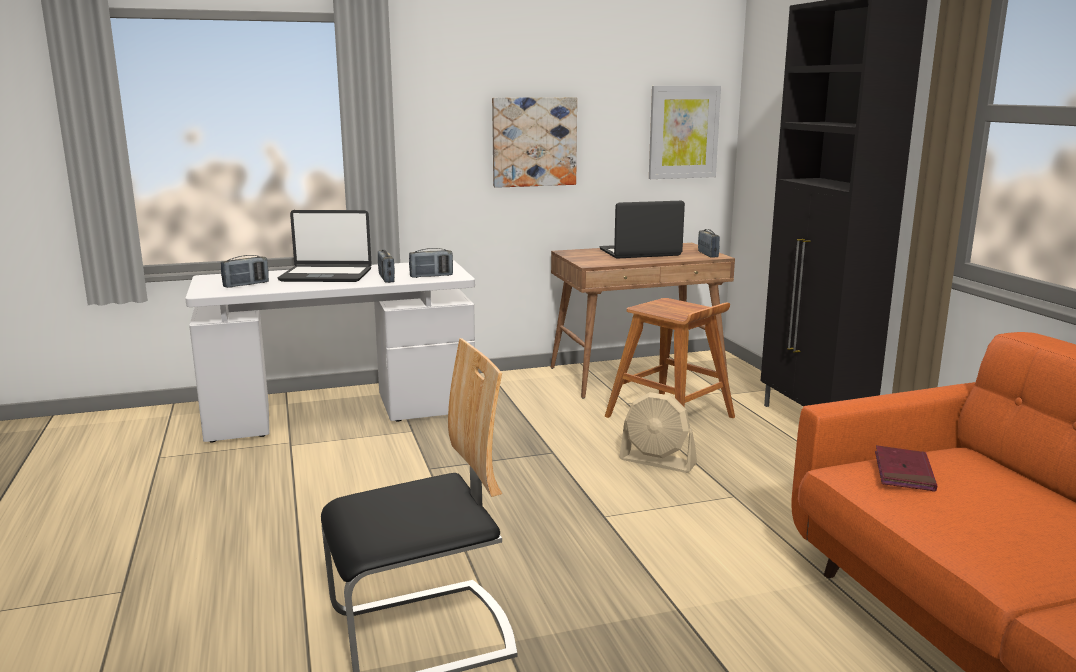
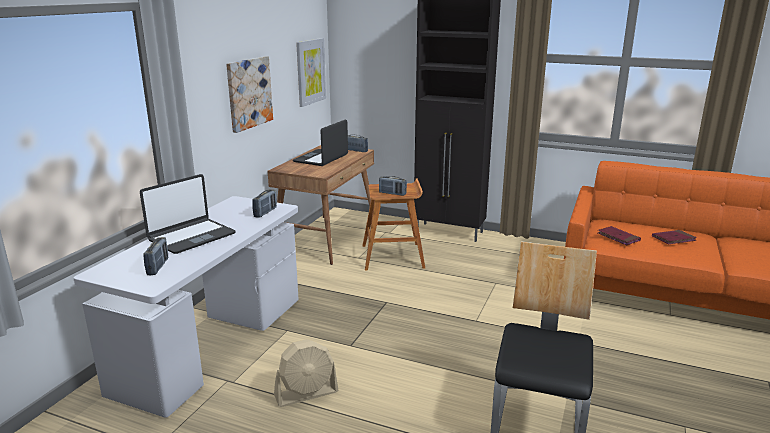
camera: 50 degrees left, 5 degrees up
radio [378,250,395,283] -> radio moved to [379,176,407,196]
beige fan [619,392,697,473] -> beige fan moved to [274,339,338,407]
none -> red book [652,230,697,244]

